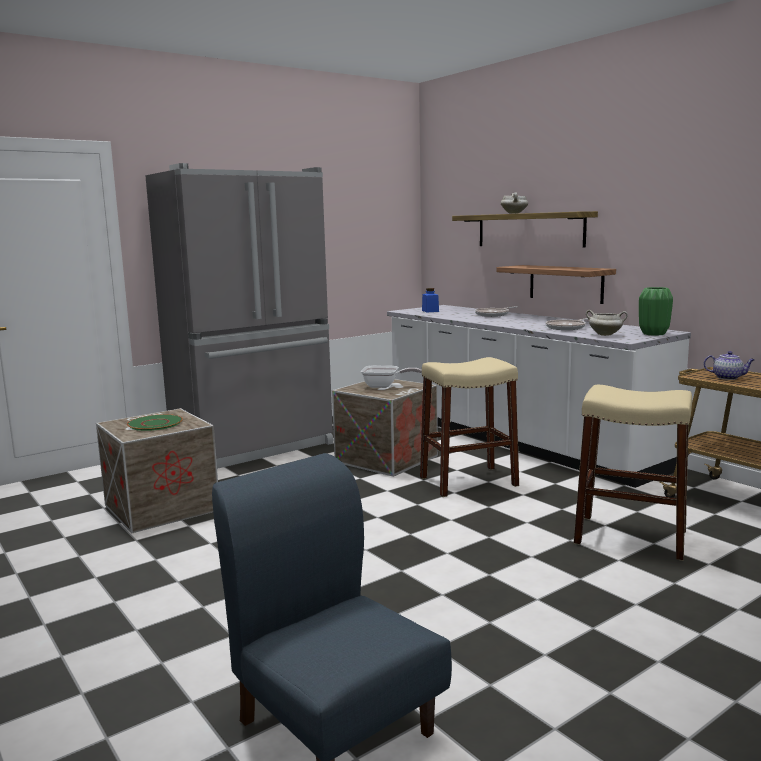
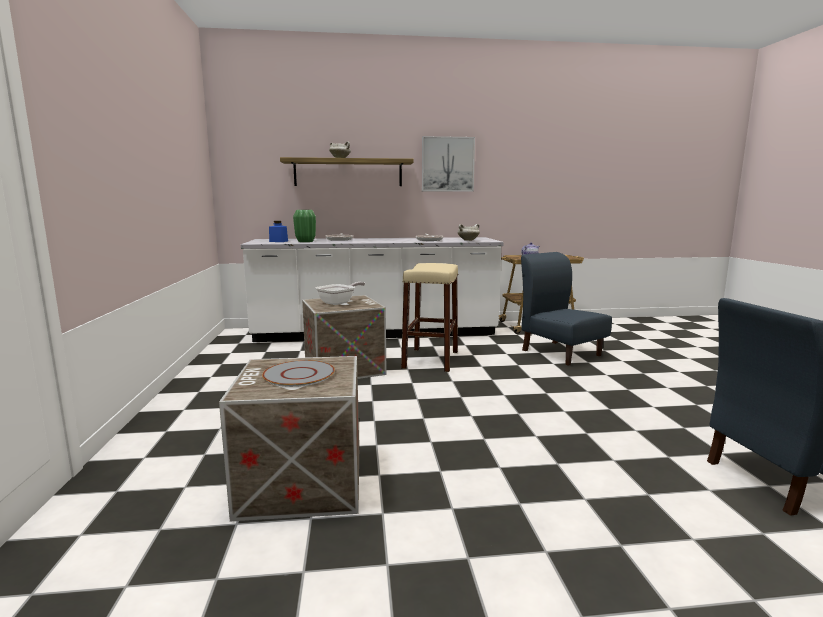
camera: 60 degrees left, 0 degrees up
green plate [127,414,183,431] -> grey plate [262,360,335,387]
grey fridge [145,163,334,469] -> none
shelf [496,265,616,304] -> none
beige stool [574,385,692,561] -> blue chair [521,252,612,366]
green vase [639,287,673,336] -> green vase moved to [293,210,316,242]
none -> picture [422,136,475,192]

